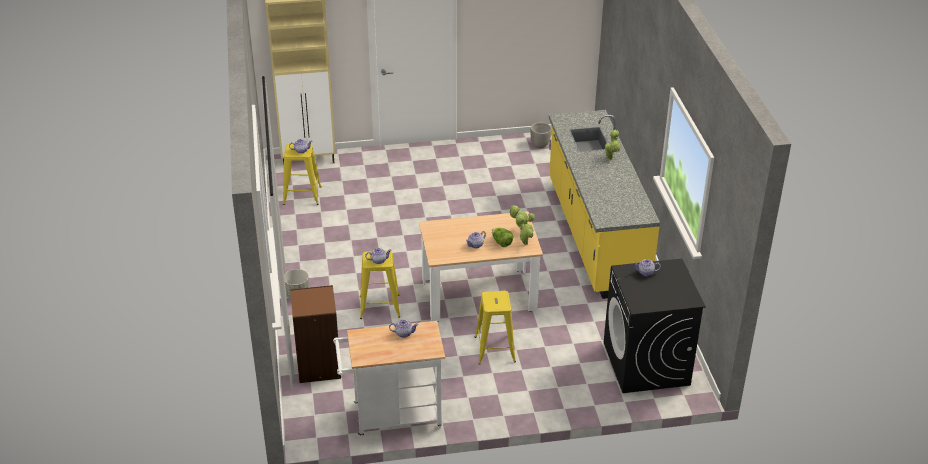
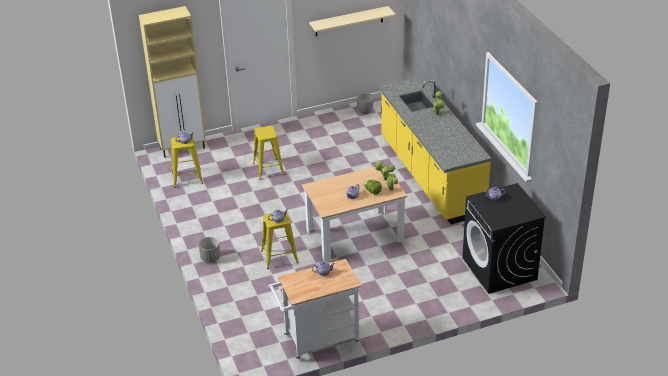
camera: 10 degrees left, 0 degrees up
brown bookcase [290,285,341,383] -> none
yellow stool [475,291,516,365] -> yellow stool moved to [253,126,285,180]
none -> beige shelf [309,6,396,36]

